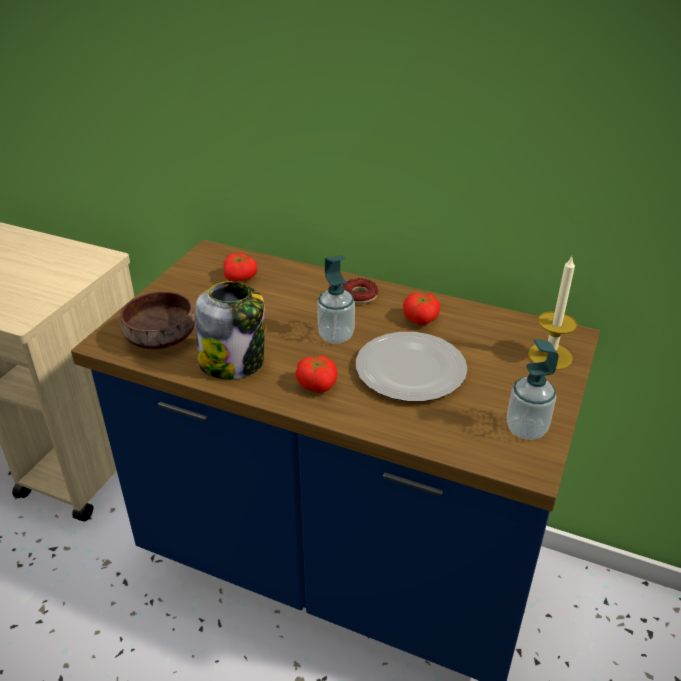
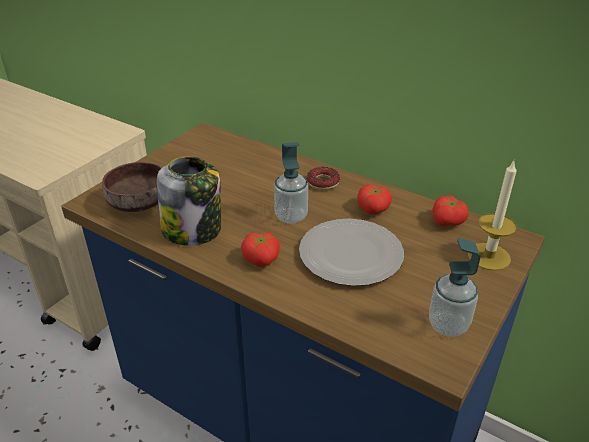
camera: 10 degrees right, 0 degrees up
tomato [223,252,257,281] -> tomato moved to [432,195,469,226]

